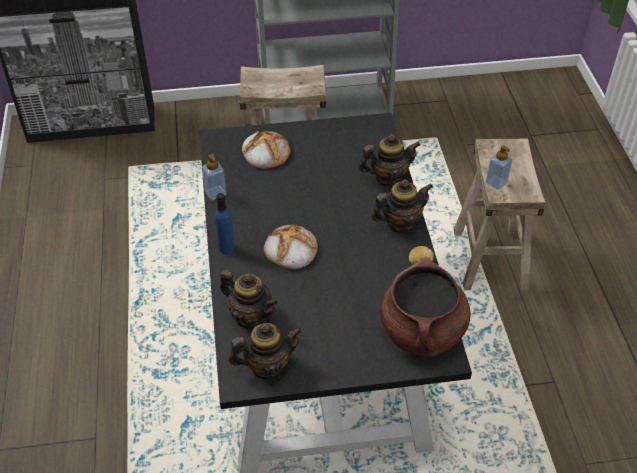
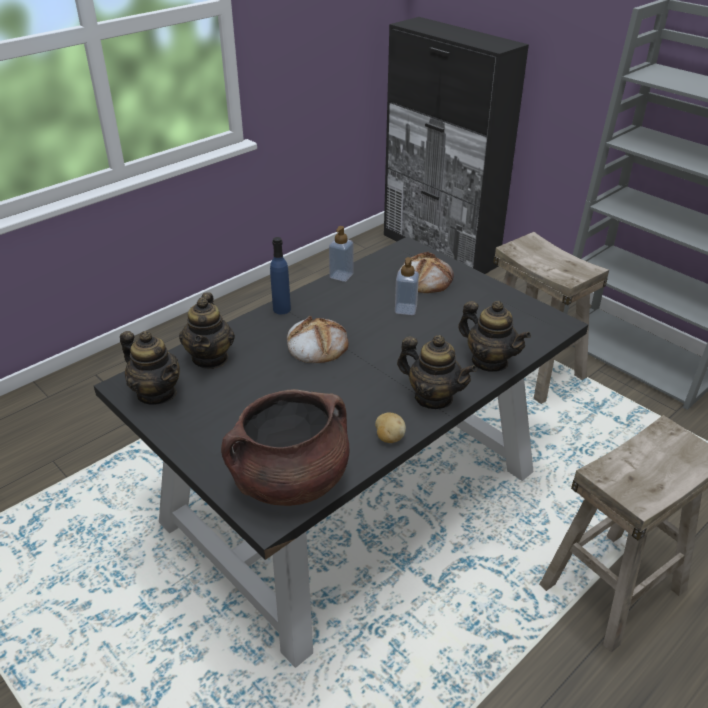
camera: 55 degrees right, 10 degrees down
soap dispenser [486,145,512,190] -> soap dispenser moved to [395,257,419,315]

